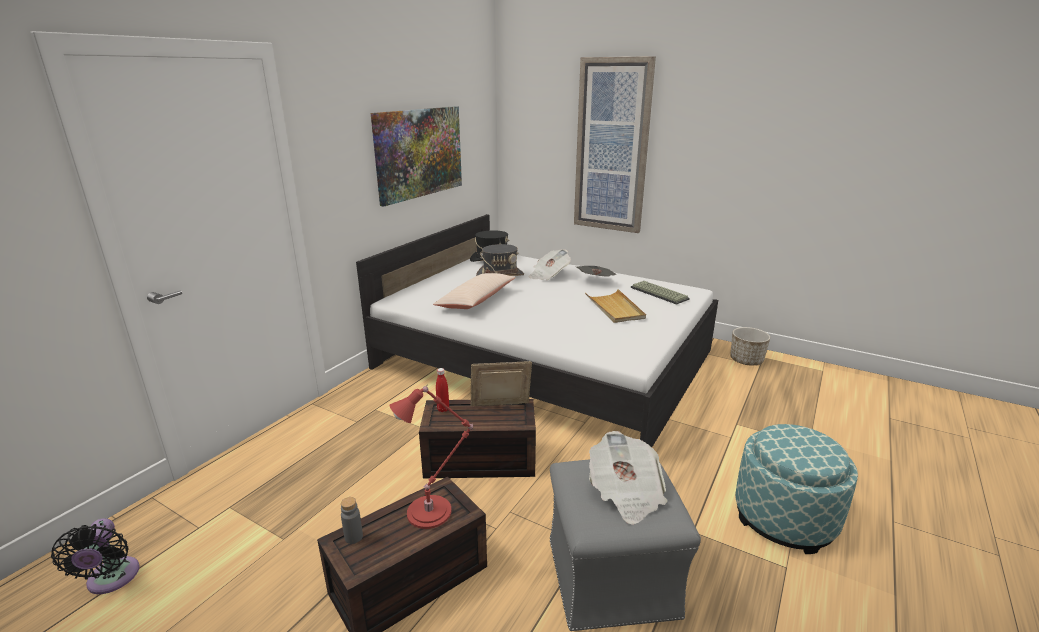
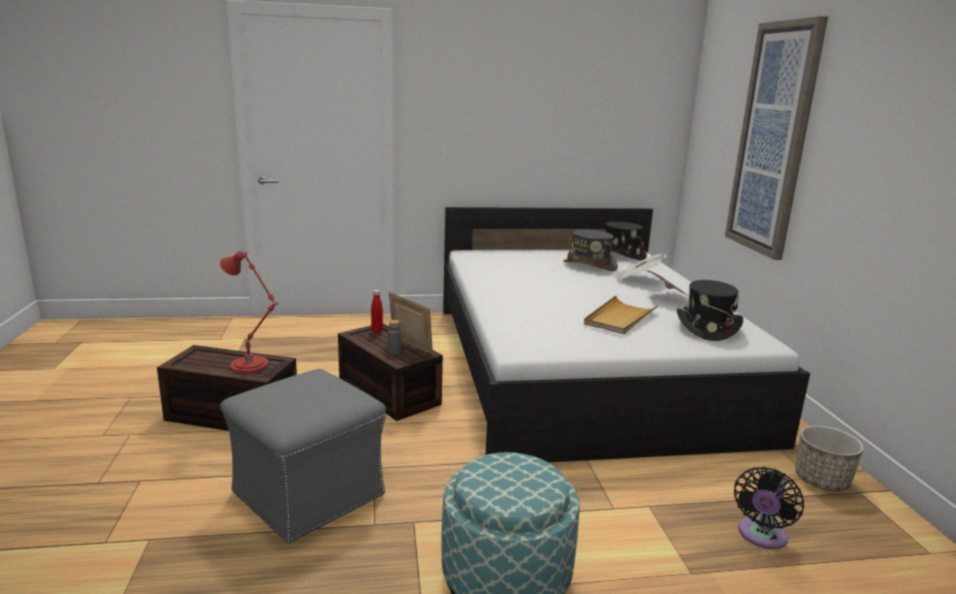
camera: 50 degrees right, 5 degrees down
black fan [51,518,140,594] -> black fan moved to [734,467,804,549]
grey bottle [341,497,363,544] -> grey bottle moved to [388,320,401,355]
picture [371,106,462,206] -> none
beige pillow [433,273,516,309] -> none
newspaper [589,431,667,525] -> none
keyboard [631,281,690,305] -> black hat [677,280,743,341]

